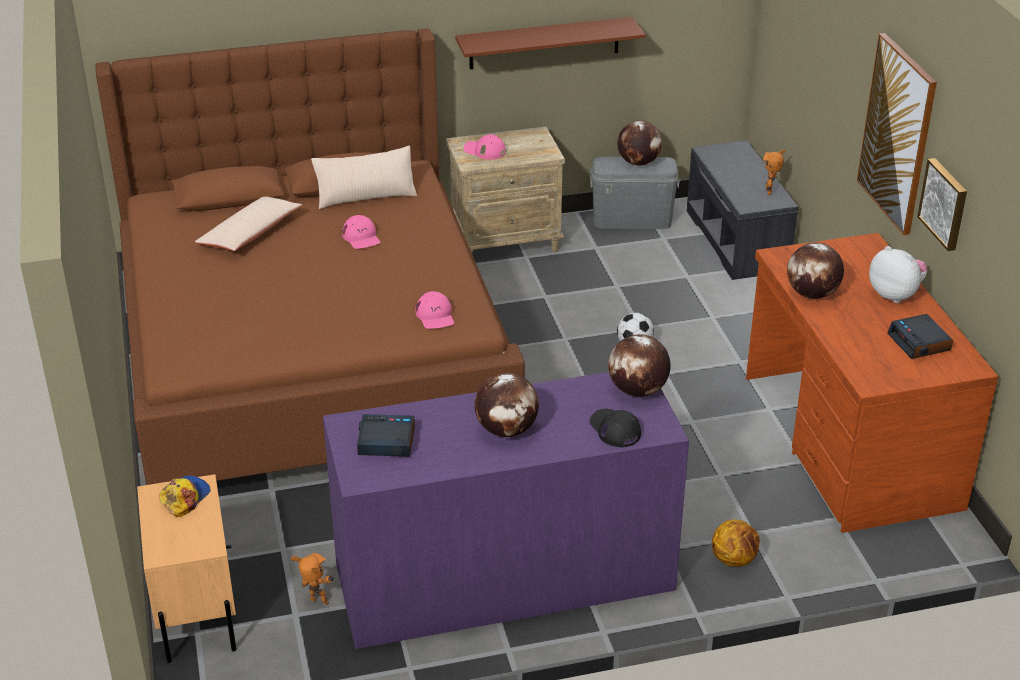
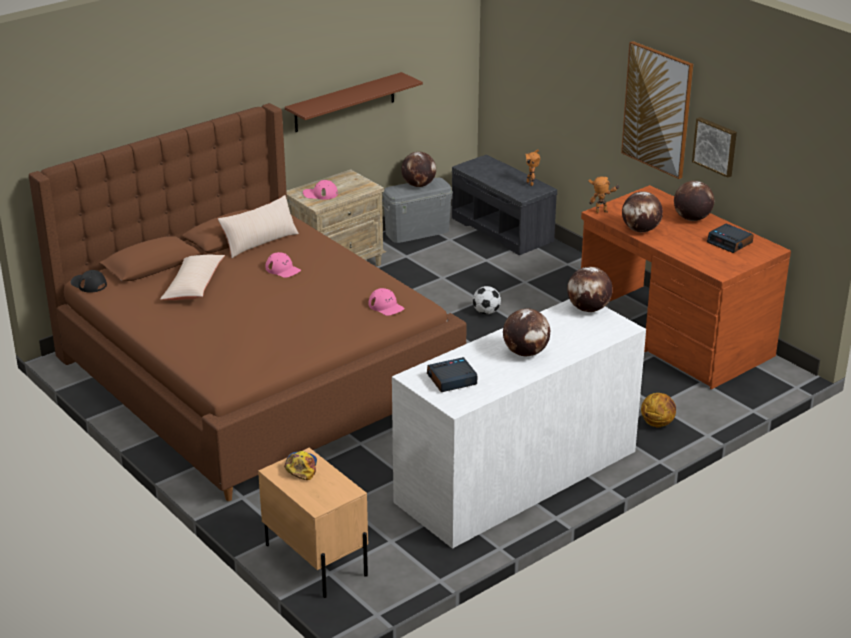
camera: 25 degrees left, 5 degrees down
toy robot [291,553,335,605] -> toy robot moved to [588,176,620,213]
purple dresser [323,372,689,649] -> white dresser [392,299,646,549]
black cap [589,409,641,447] -> black cap moved to [70,270,107,293]
plush toy [869,246,928,303] -> globe [674,181,714,221]

